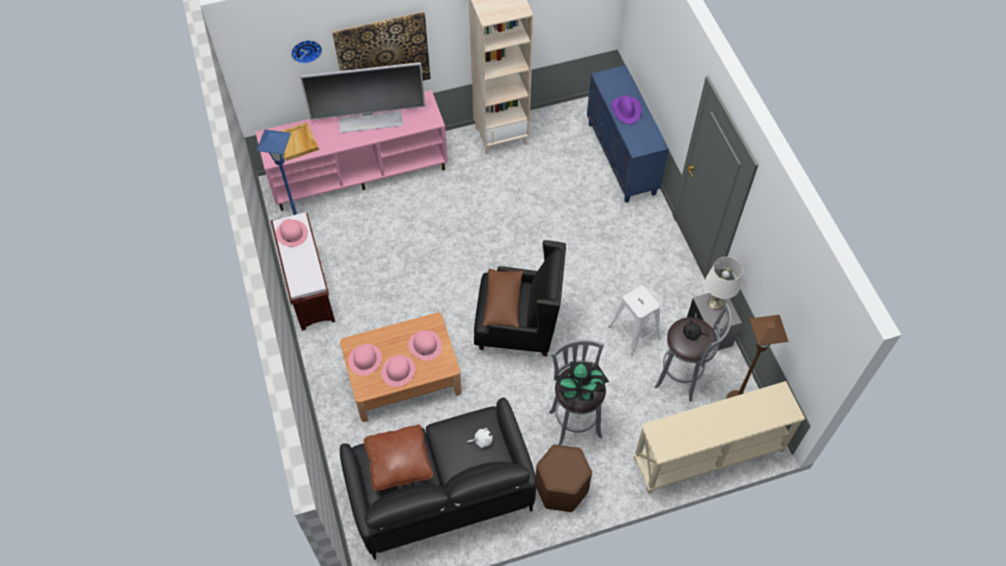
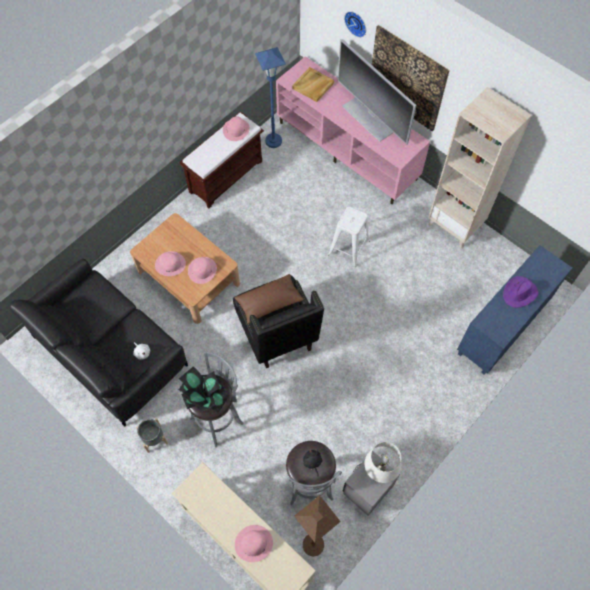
camera: 60 degrees right, 5 degrees up
pink hat [349,344,382,375] -> pink hat moved to [235,525,273,562]
brown pillow [364,425,433,491] -> none
brown stool [535,444,592,512] -> grey planter [136,418,168,453]
white stool [609,286,660,355] -> white stool moved to [328,206,370,267]

